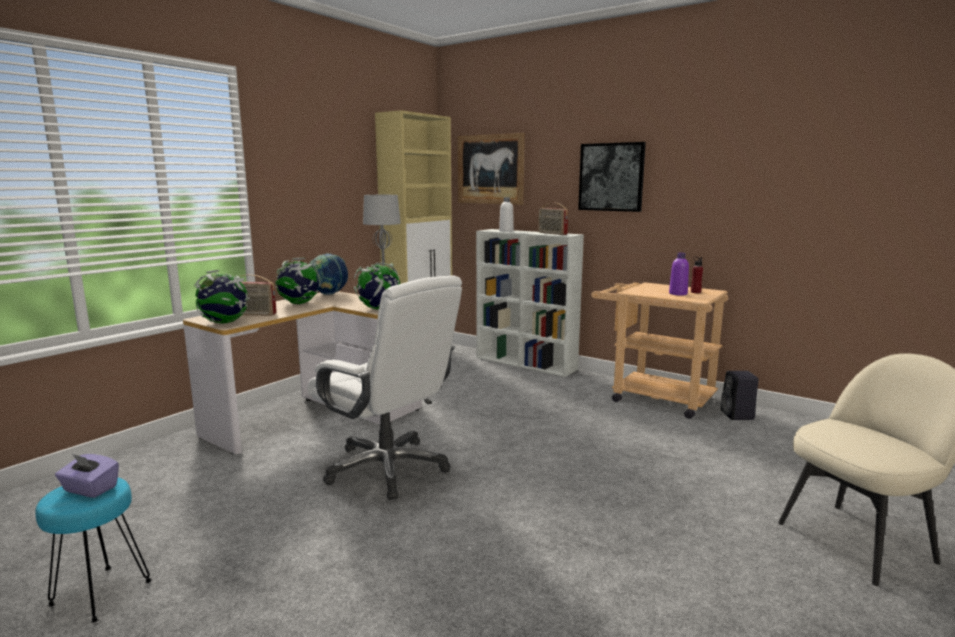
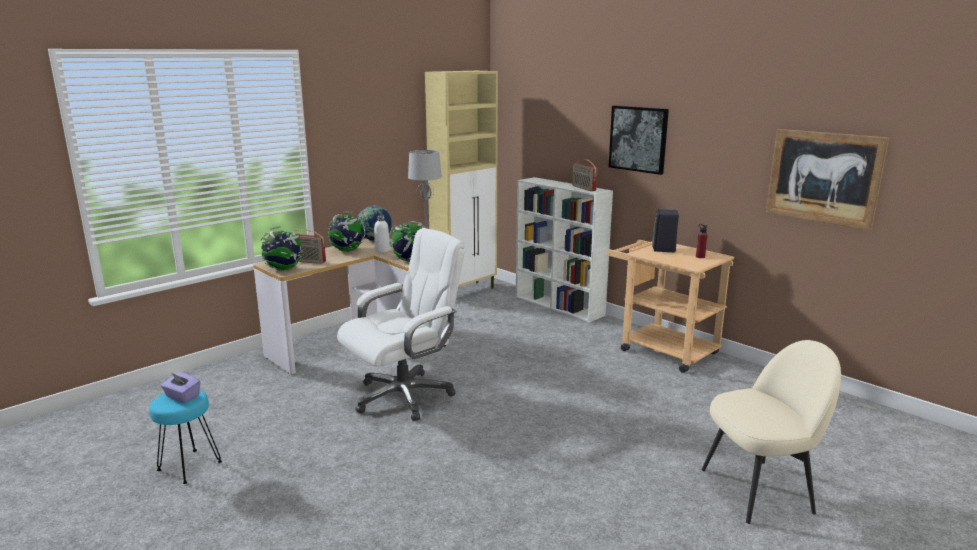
camera: 10 degrees right, 5 degrees up
white office chair [308,275,462,500] -> white office chair turned 90 degrees counterclockwise [337,228,465,421]
picture [457,133,525,205] -> picture moved to [766,129,889,230]
white bottle [499,197,514,232] -> white bottle moved to [374,215,390,253]
purple bottle [669,253,689,296] -> none
black speaker [721,371,759,420] -> black speaker moved to [652,209,679,252]

